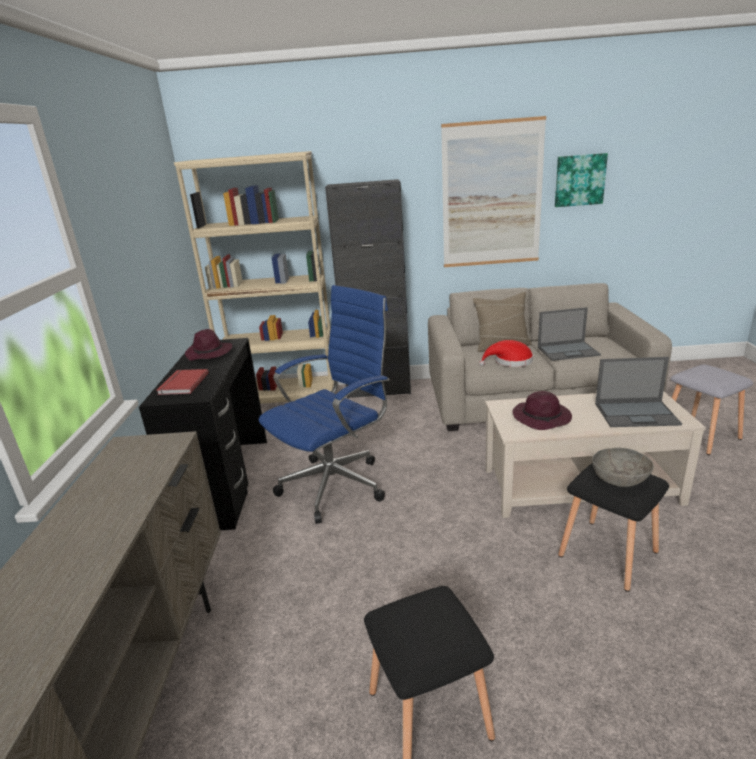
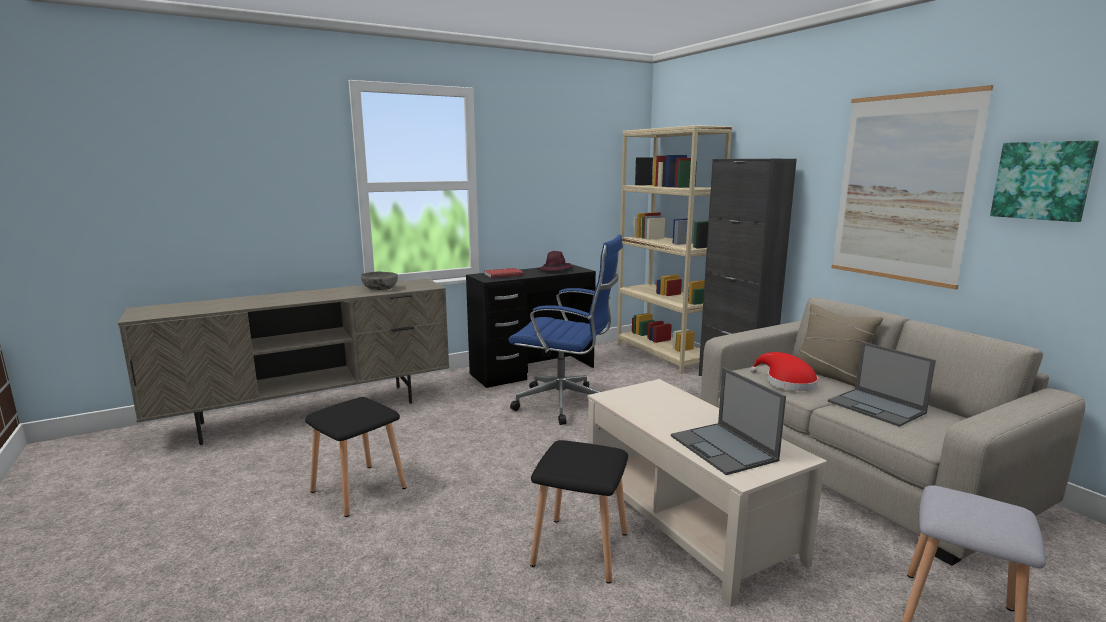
camera: 60 degrees right, 10 degrees down
purple hat [512,391,572,430] -> none
grey bowl [592,448,654,487] -> grey bowl moved to [360,272,398,290]

